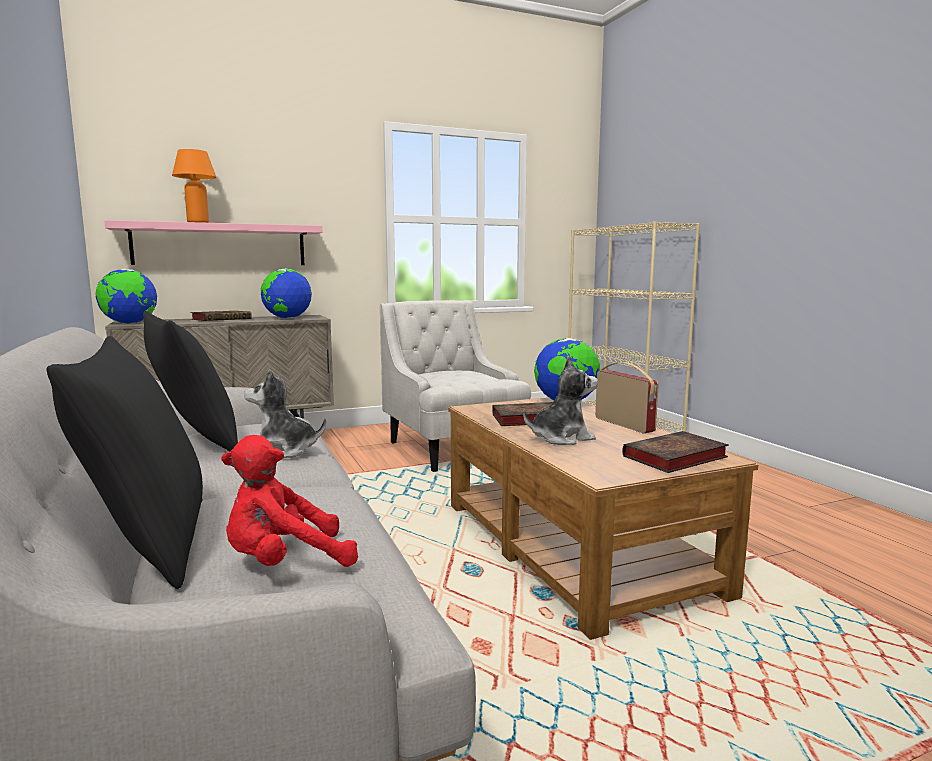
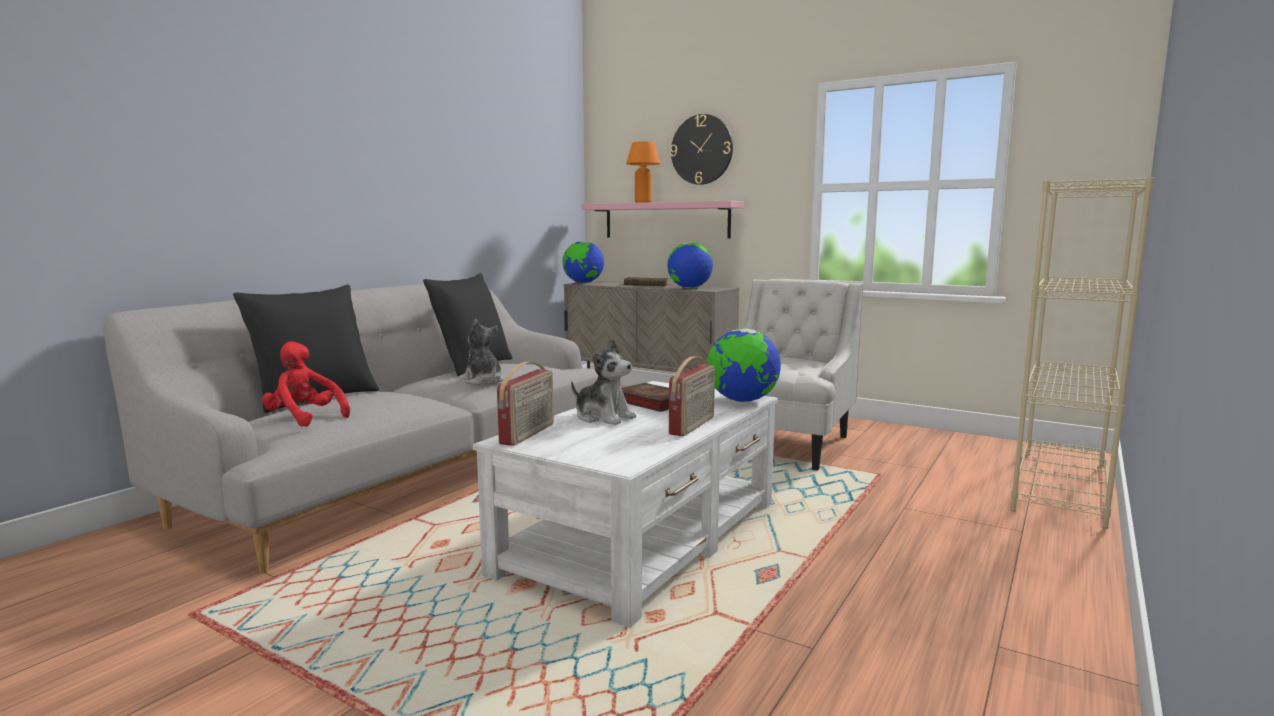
camera: 55 degrees right, 0 degrees up
brown coffee table [448,397,758,640] -> white coffee table [473,381,778,628]
book [622,431,729,473] -> none
none -> radio [497,362,554,446]
none -> wall clock [670,114,733,185]

